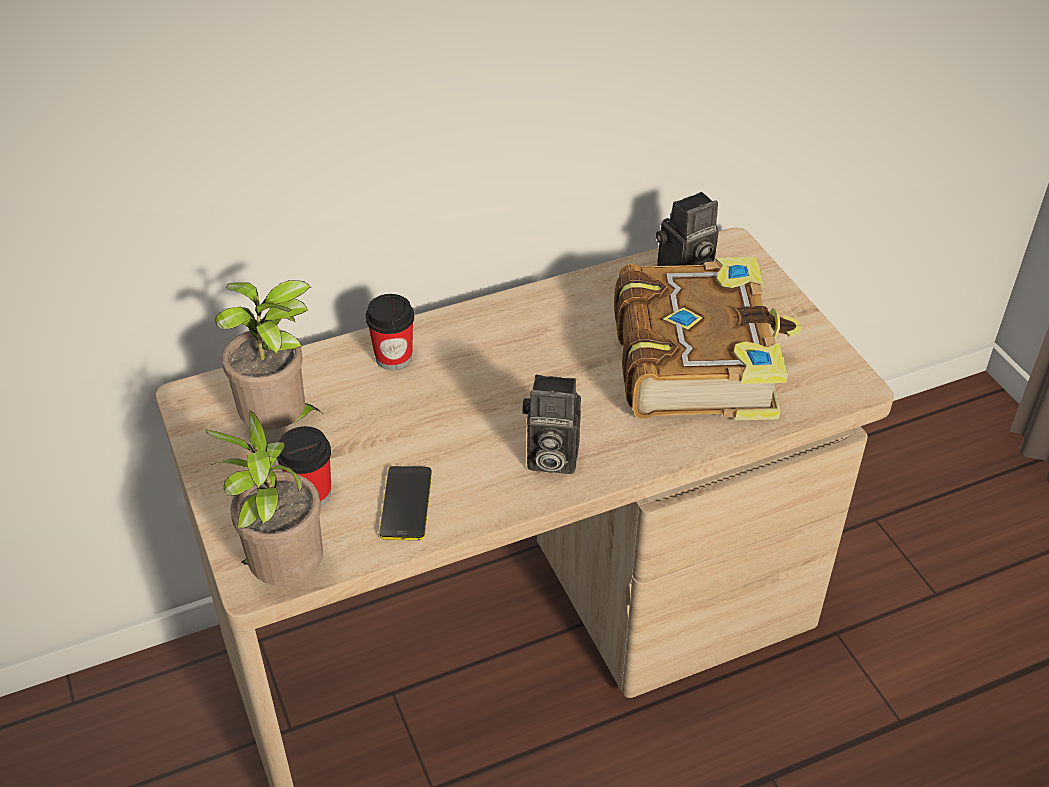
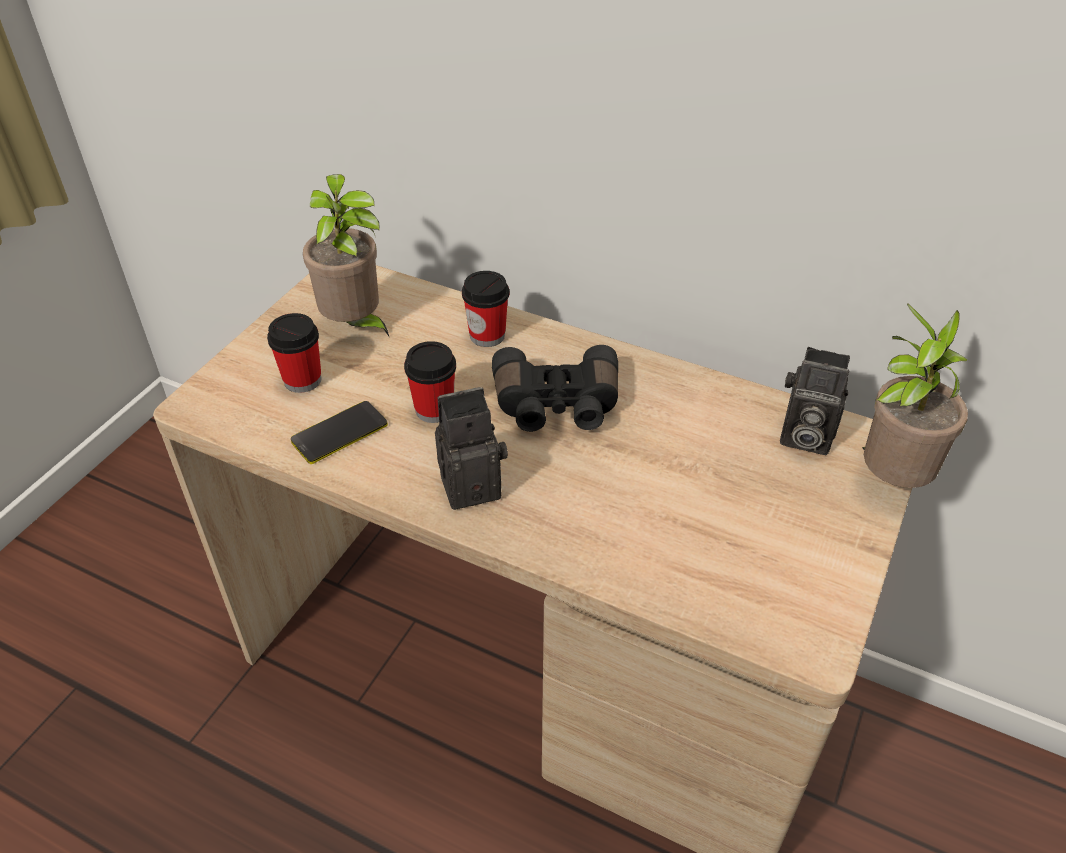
camera: 50 degrees right, 0 degrees up
potted plant [206,409,323,585] -> potted plant moved to [862,303,968,488]
camera [522,374,581,474] -> camera turned 105 degrees clockwise [435,387,508,510]
book [614,257,802,421] -> none
none -> cup [404,341,456,423]
none -> black binoculars [492,345,618,432]

